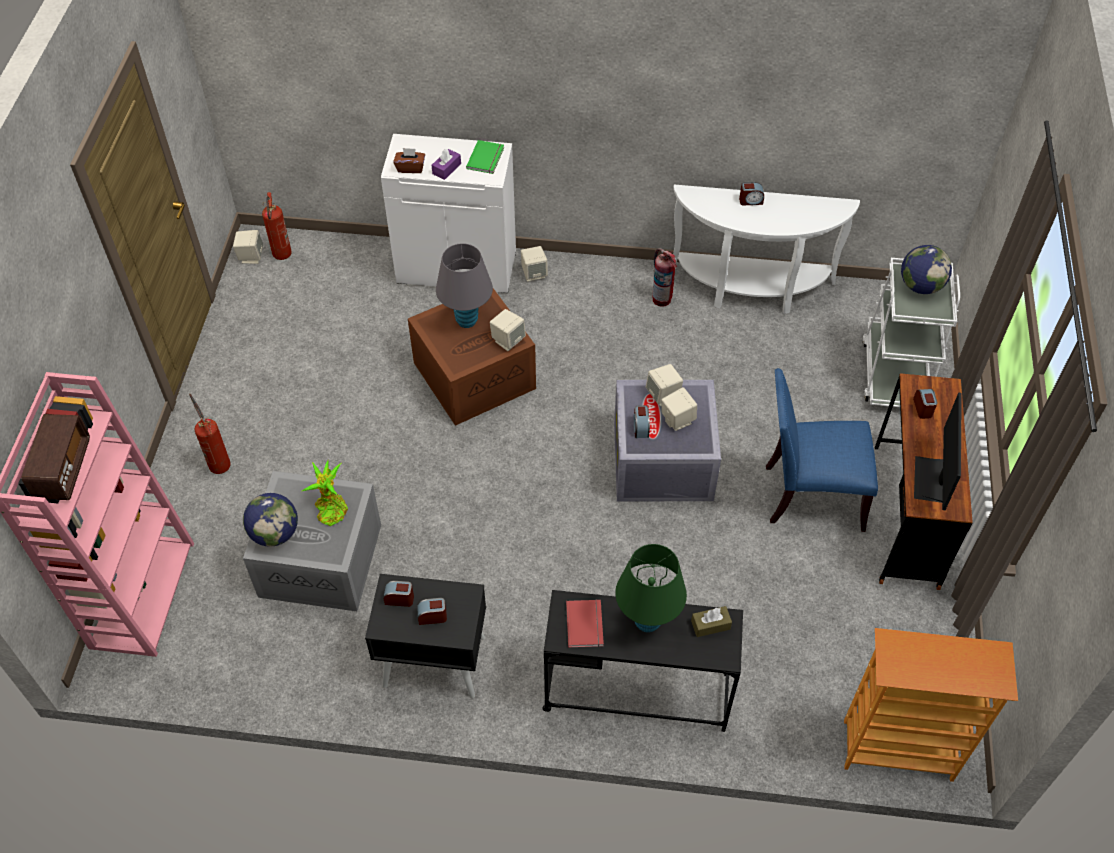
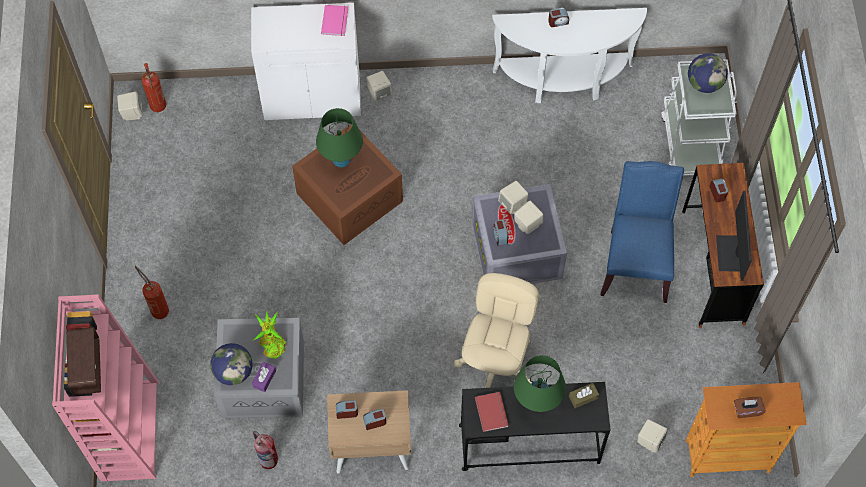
camera: 10 degrees left, 10 degrees up
black nightstand [365,574,486,698] -> beige nightstand [327,390,411,474]
brown tissue box [393,148,425,173] -> brown tissue box moved to [734,397,766,418]
purple tissue box [432,148,461,180] -> purple tissue box moved to [252,362,276,392]
grey table lamp [436,243,493,328] -> green table lamp [316,108,363,168]
green book [466,140,504,174] -> pink book [321,5,348,36]
beige speaker [490,309,526,351] -> beige speaker moved to [637,419,667,453]
fire extinguisher [652,248,677,306] -> fire extinguisher moved to [253,431,278,469]
blue chair [766,368,878,532] -> blue chair turned 105 degrees clockwise [600,161,684,303]
none -> beige office chair [454,273,539,388]

